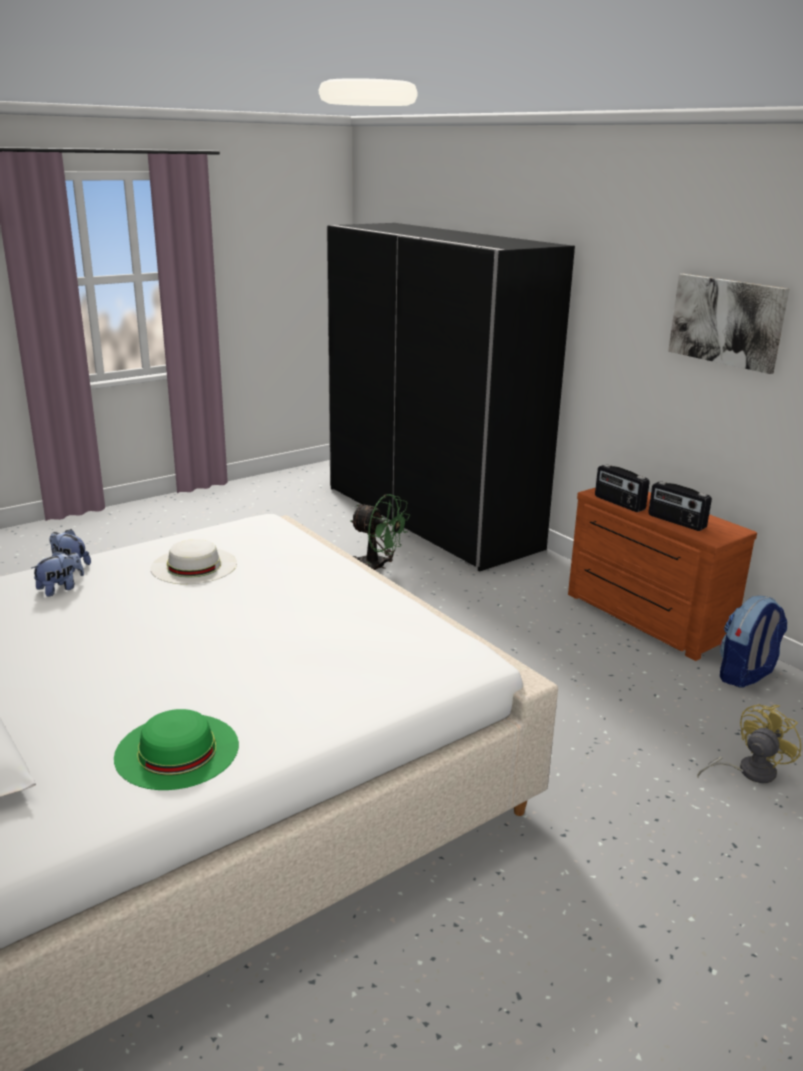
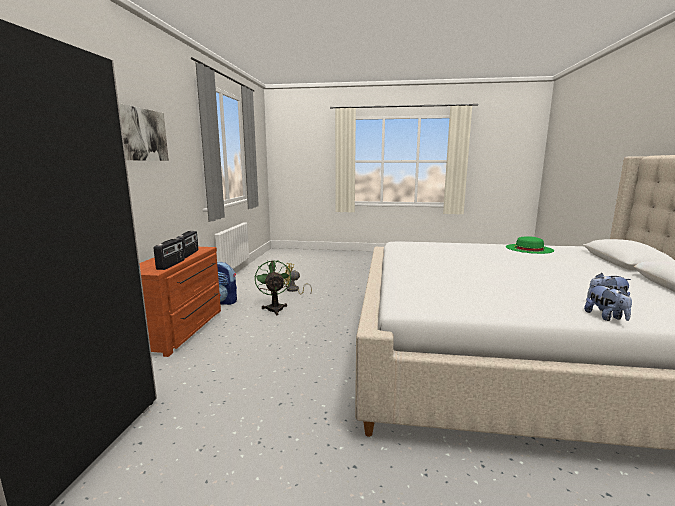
camera: 135 degrees left, 10 degrees down
white hat [151,539,237,584] -> none
green fan [350,494,410,570] -> green fan moved to [254,260,291,315]

